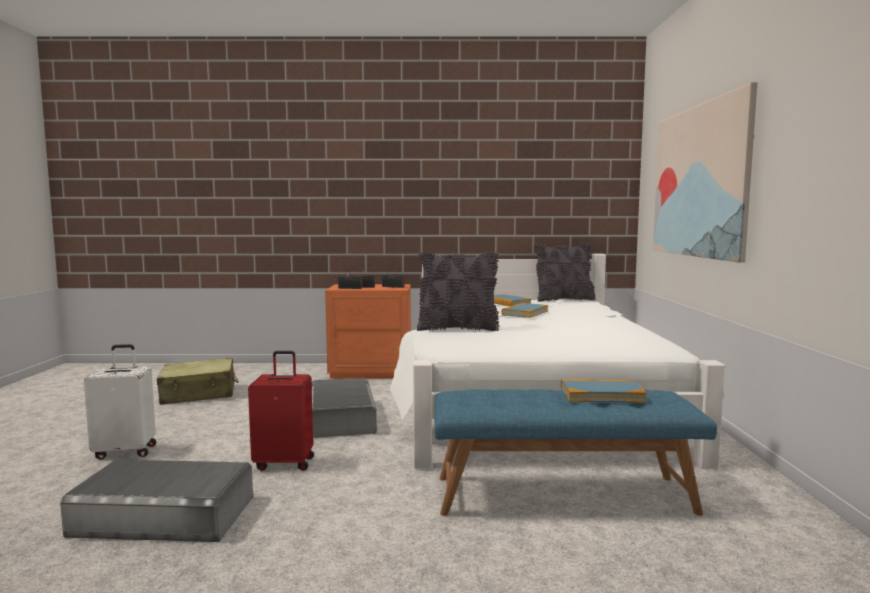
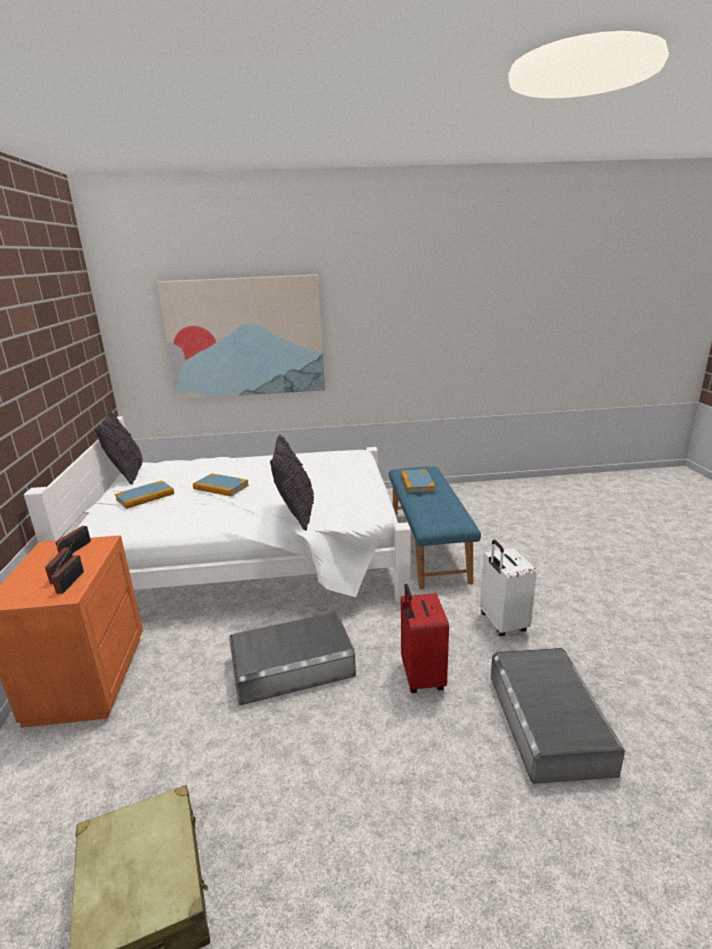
camera: 95 degrees left, 15 degrees up
white suitcase [84,344,156,459] -> white suitcase moved to [480,540,537,636]

